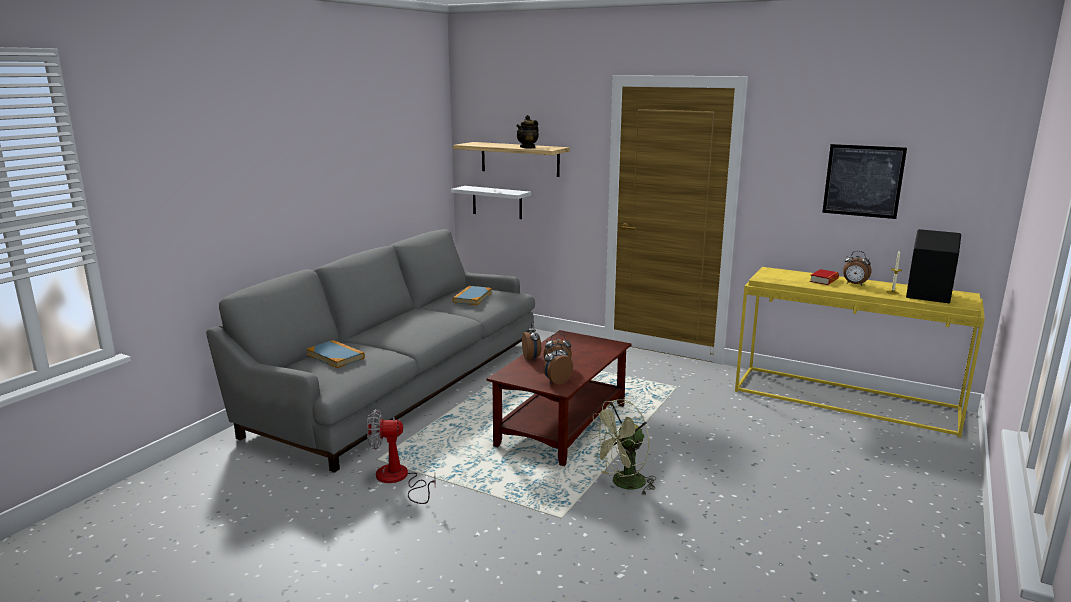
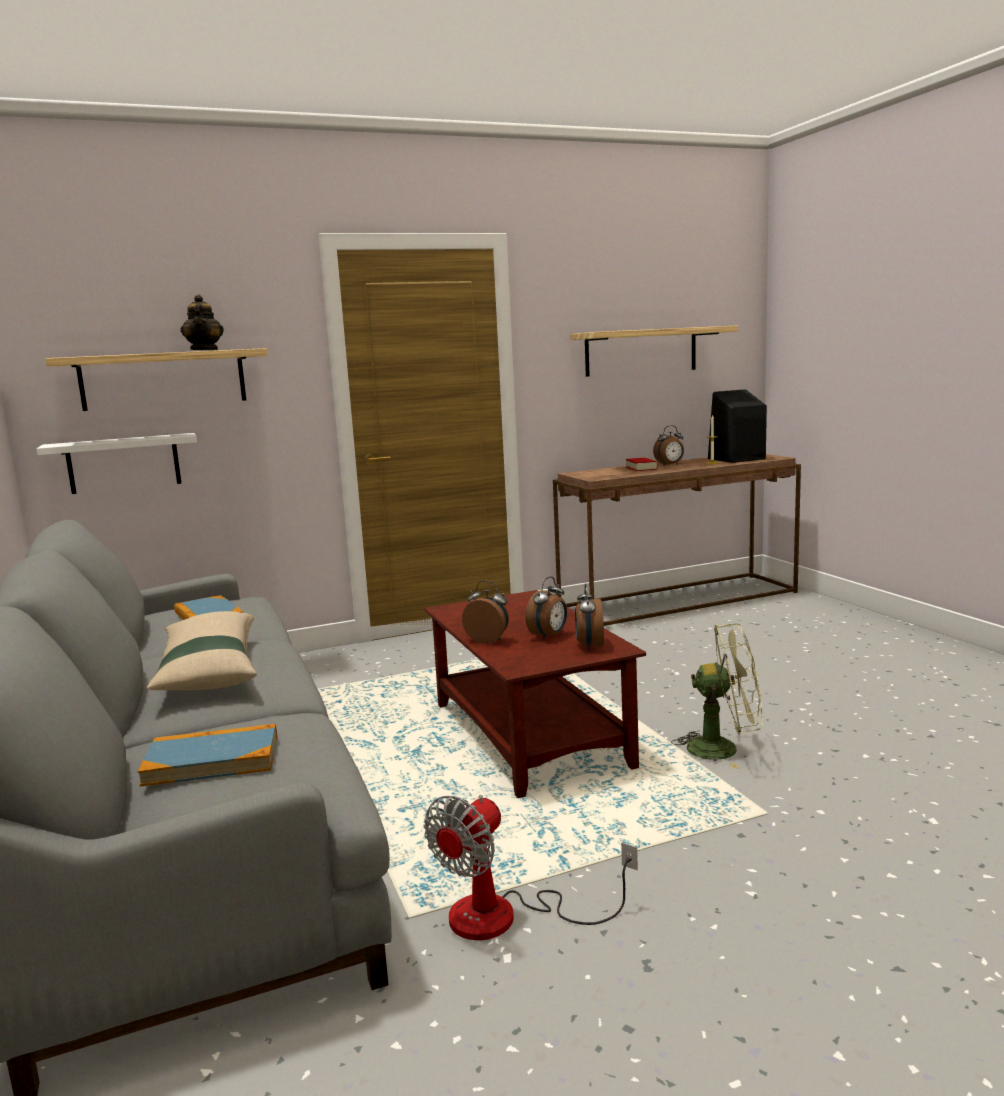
camera: 50 degrees left, 5 degrees down
green fan [589,399,656,495] -> green fan turned 90 degrees counterclockwise [671,623,763,769]
yellow console table [735,267,985,438] -> brown console table [553,454,801,626]
picture [822,144,907,219] -> shelf [570,326,738,377]
none -> beige pillow [147,611,257,690]

